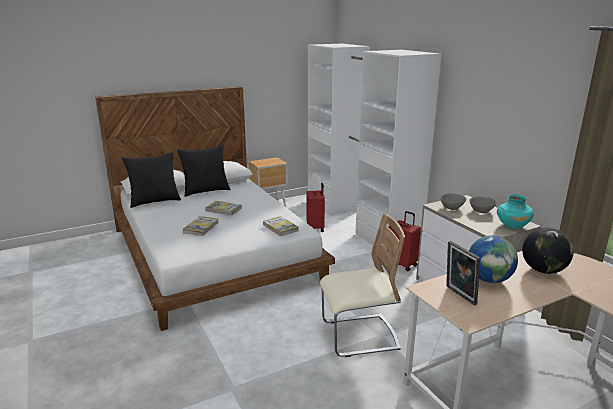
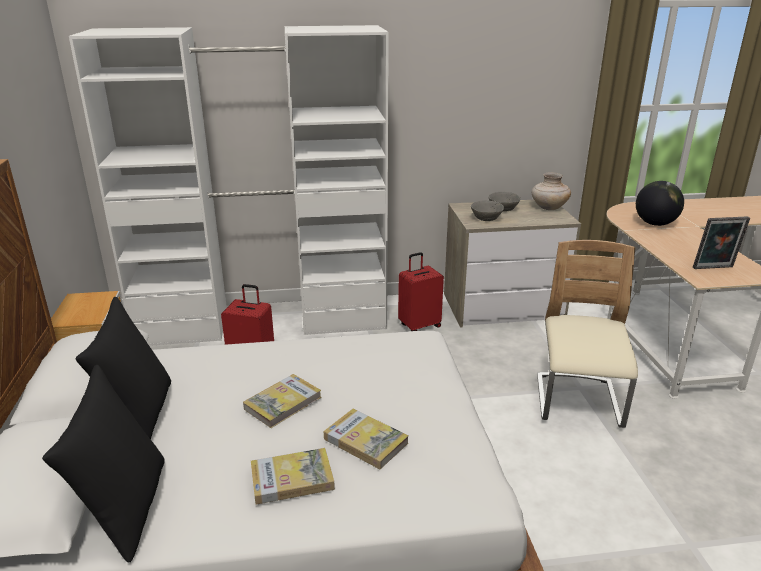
camera: 70 degrees left, 5 degrees up
book [263,216,298,236] -> book moved to [251,448,335,505]
globe [469,236,518,283] -> none
turquoise vase [497,194,534,229] -> beige vase [532,172,571,210]

